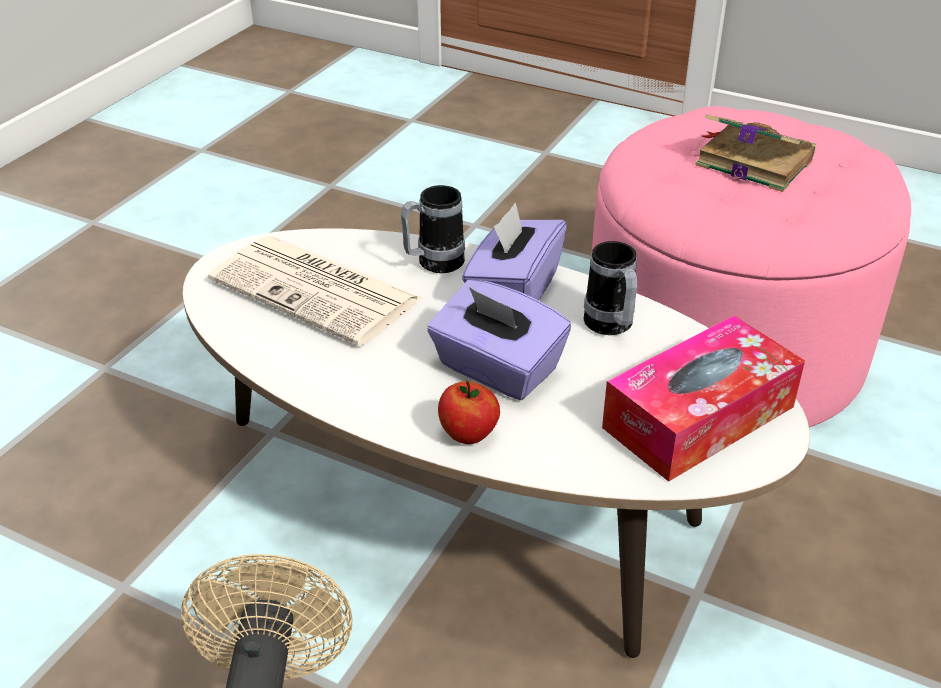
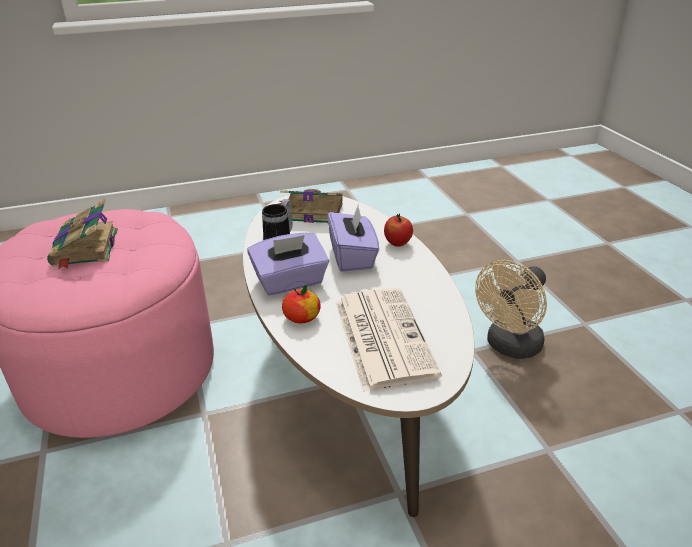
camera: 135 degrees left, 5 degrees down
mug [401,185,465,273] -> apple [282,285,321,324]
tissue box [602,315,805,482] -> book [279,189,343,223]

